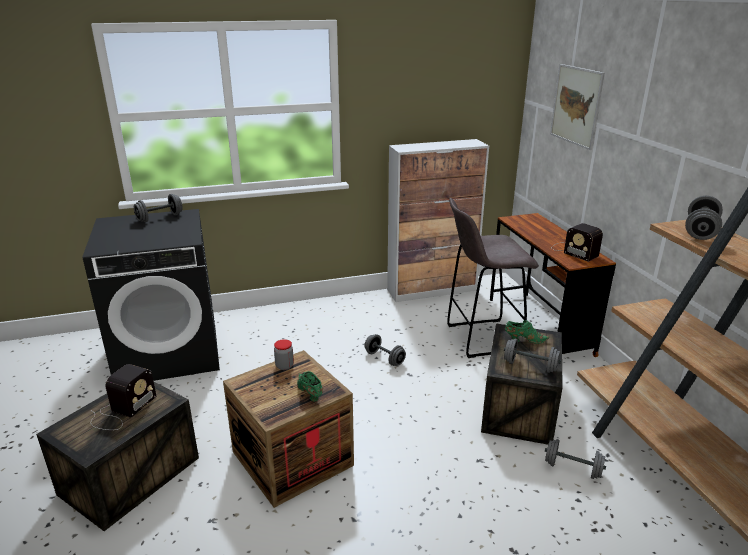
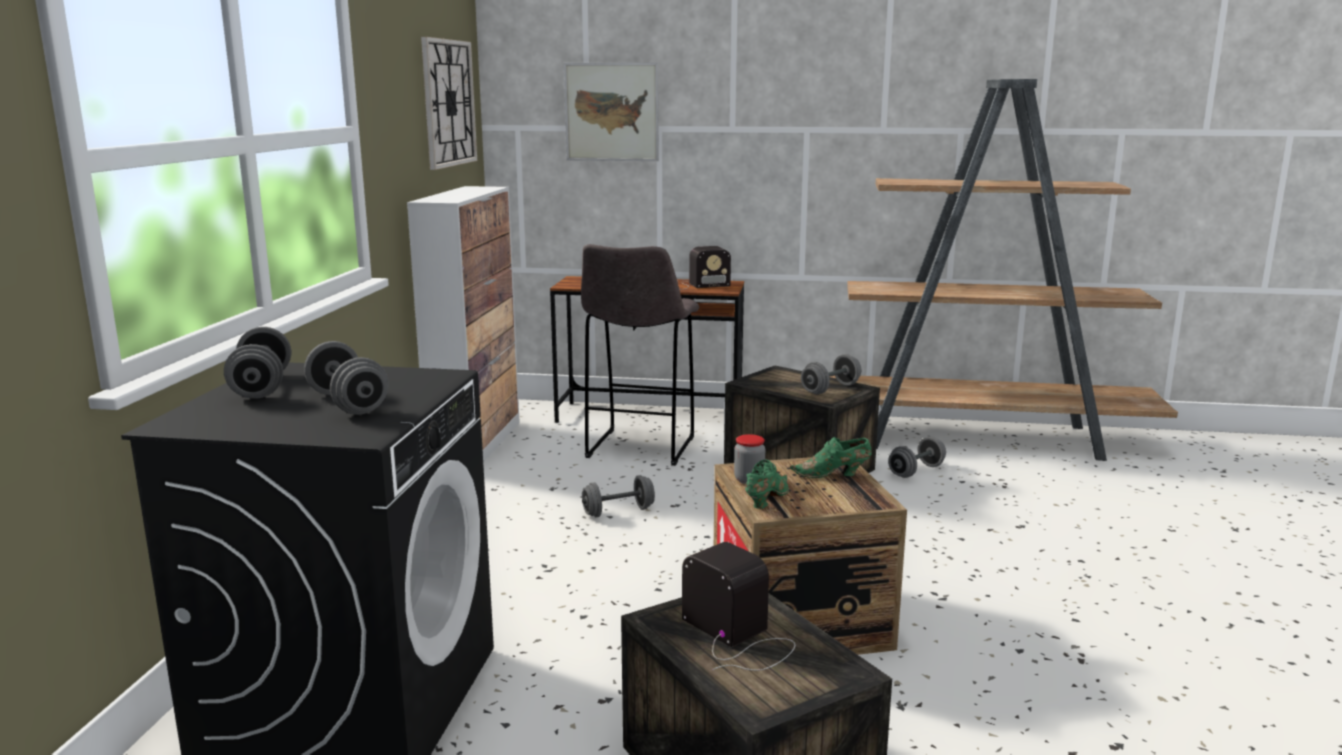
camera: 65 degrees left, 10 degrees down
green shoe [505,320,550,344] -> green shoe moved to [745,459,789,509]
grey dumbbell [685,196,723,240] -> grey dumbbell moved to [304,341,388,415]
none -> wall clock [421,37,477,170]

